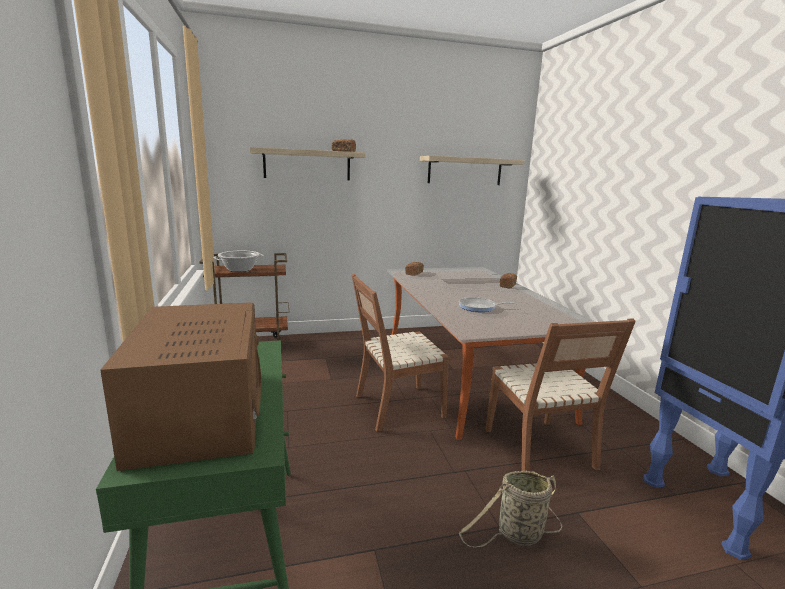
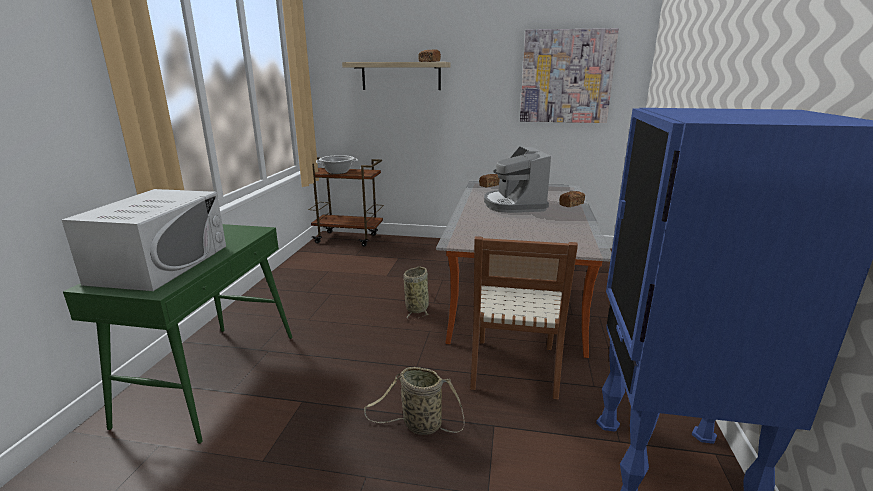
camera: 25 degrees right, 5 degrees up
brown microwave [100,302,261,471] -> white microwave [62,189,226,291]
chair [352,274,449,432] -> basket [403,267,429,320]
shelf [420,156,524,185] -> picture [520,28,619,123]
frying pan [459,297,515,312] -> none
none -> coffee machine [484,146,551,213]

